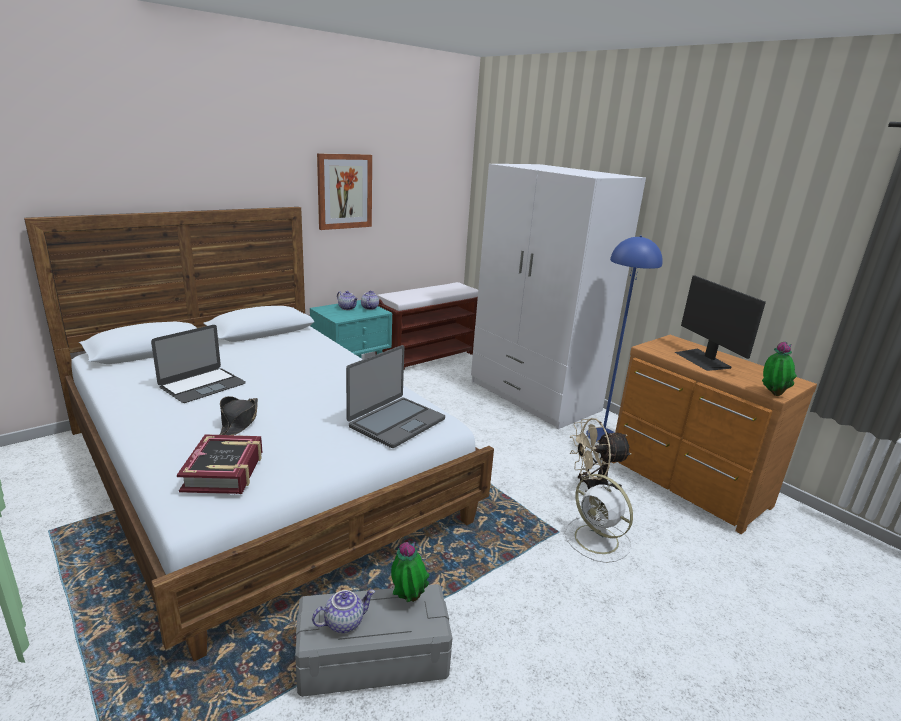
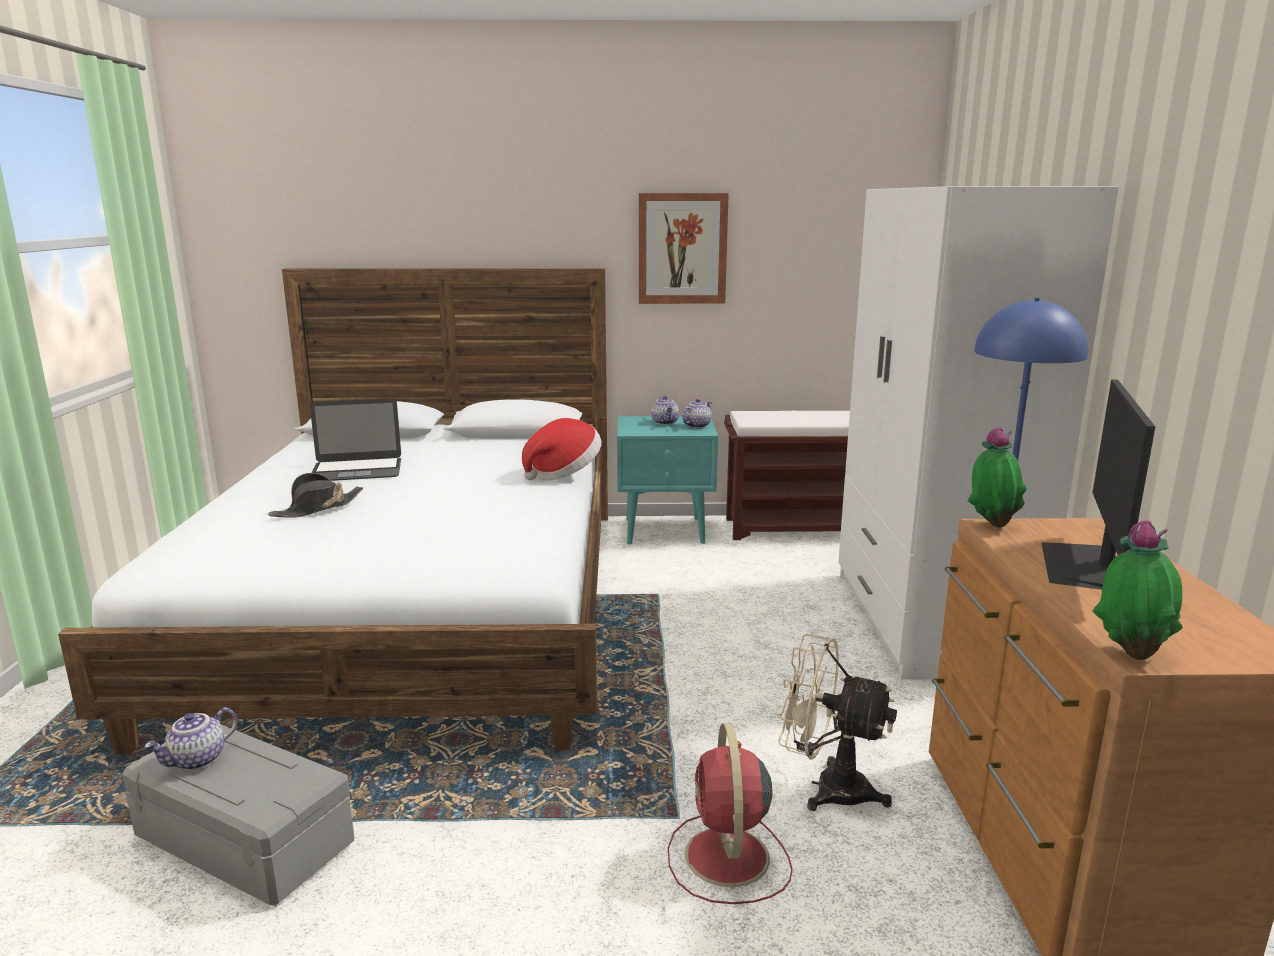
camera: 40 degrees right, 5 degrees down
book [177,434,262,494] -> none
teapot [312,589,375,633] -> teapot turned 120 degrees clockwise [144,707,238,770]
laptop [346,345,445,448] -> none
potted plant [391,542,429,602] -> potted plant moved to [968,427,1027,528]
white fan [564,474,633,563] -> red fan [668,723,793,904]
none -> hat [522,418,602,480]

